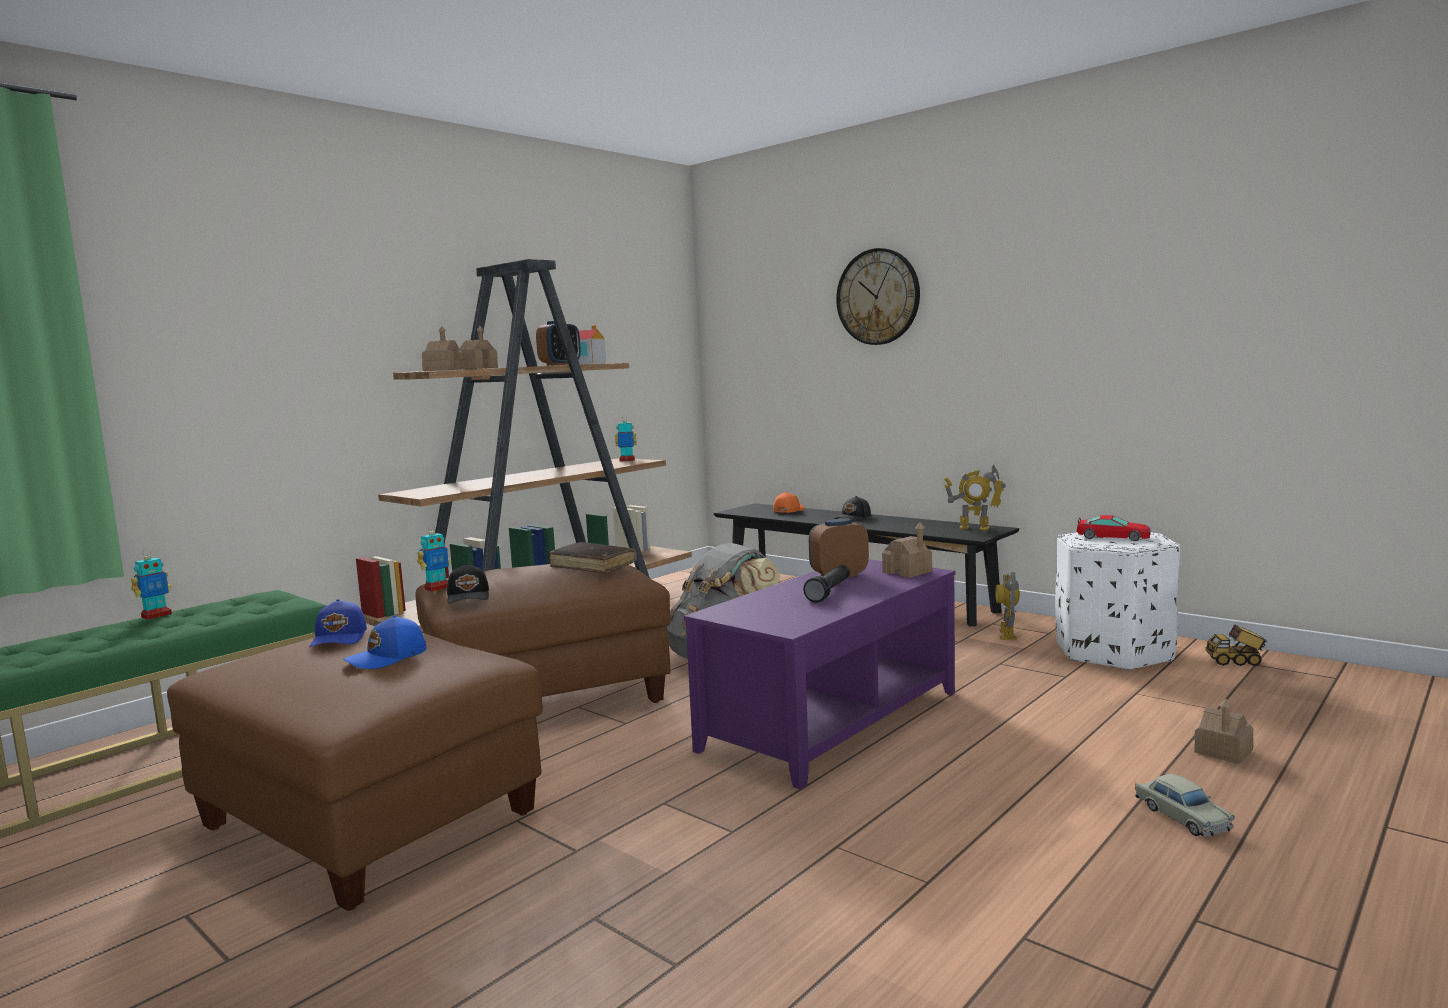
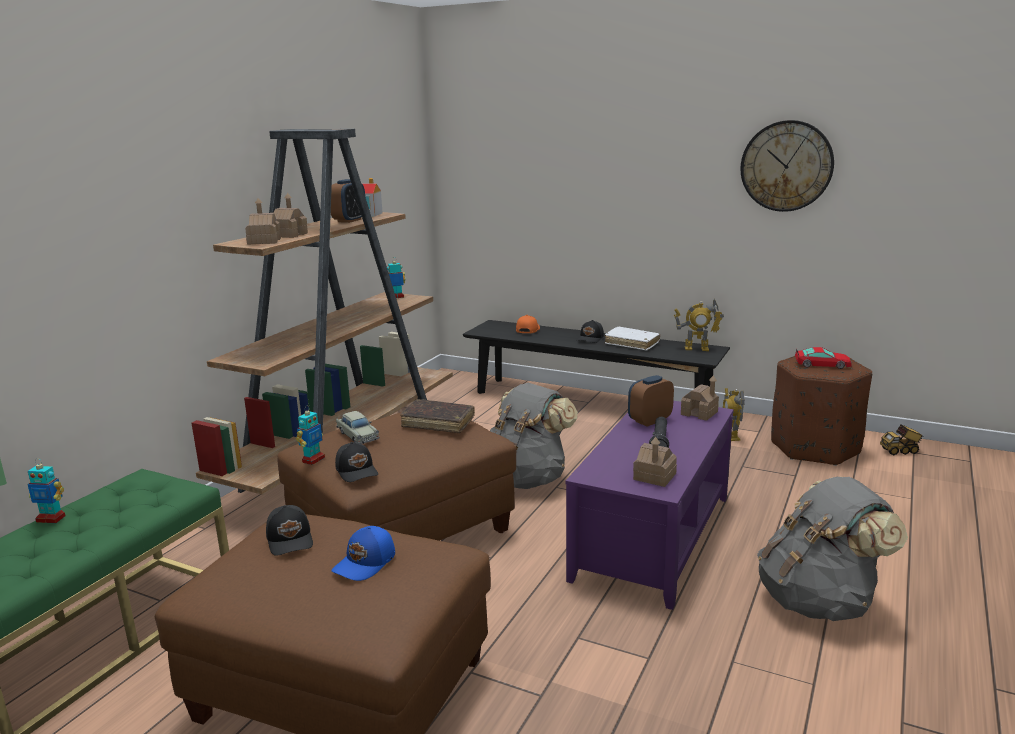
camera: 15 degrees left, 10 degrees up
toy robot [131,549,172,620] -> toy robot turned 75 degrees clockwise [28,458,65,523]
blue cap [309,599,367,647] -> black cap [266,505,313,556]
wall clock [836,248,920,345] -> wall clock moved to [740,120,834,212]
white ottoman [1055,532,1180,671] -> brown ottoman [771,356,872,466]
beige toy car [1135,774,1235,836] -> beige toy car moved to [336,411,379,444]
toy house [1194,699,1254,764] -> toy house moved to [633,437,677,487]
none -> white book [605,327,660,351]
none -> grey backpack [757,477,908,621]

